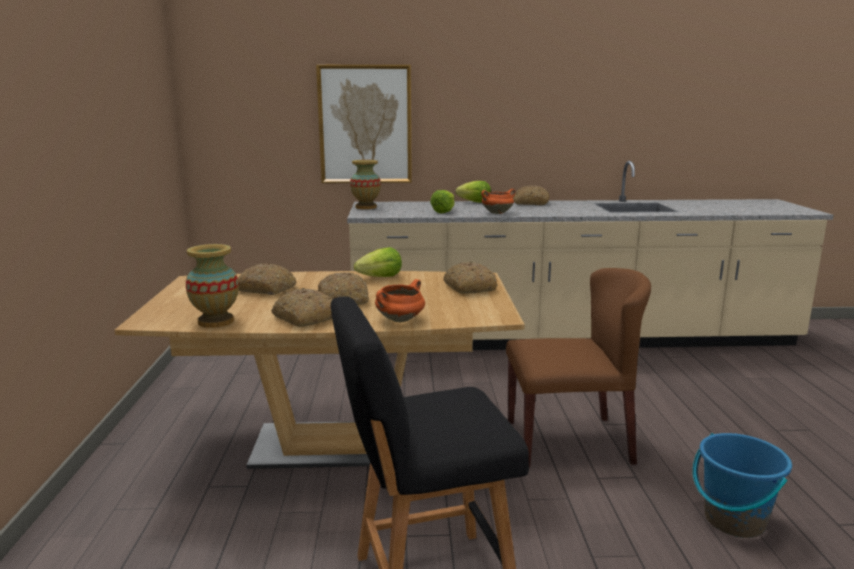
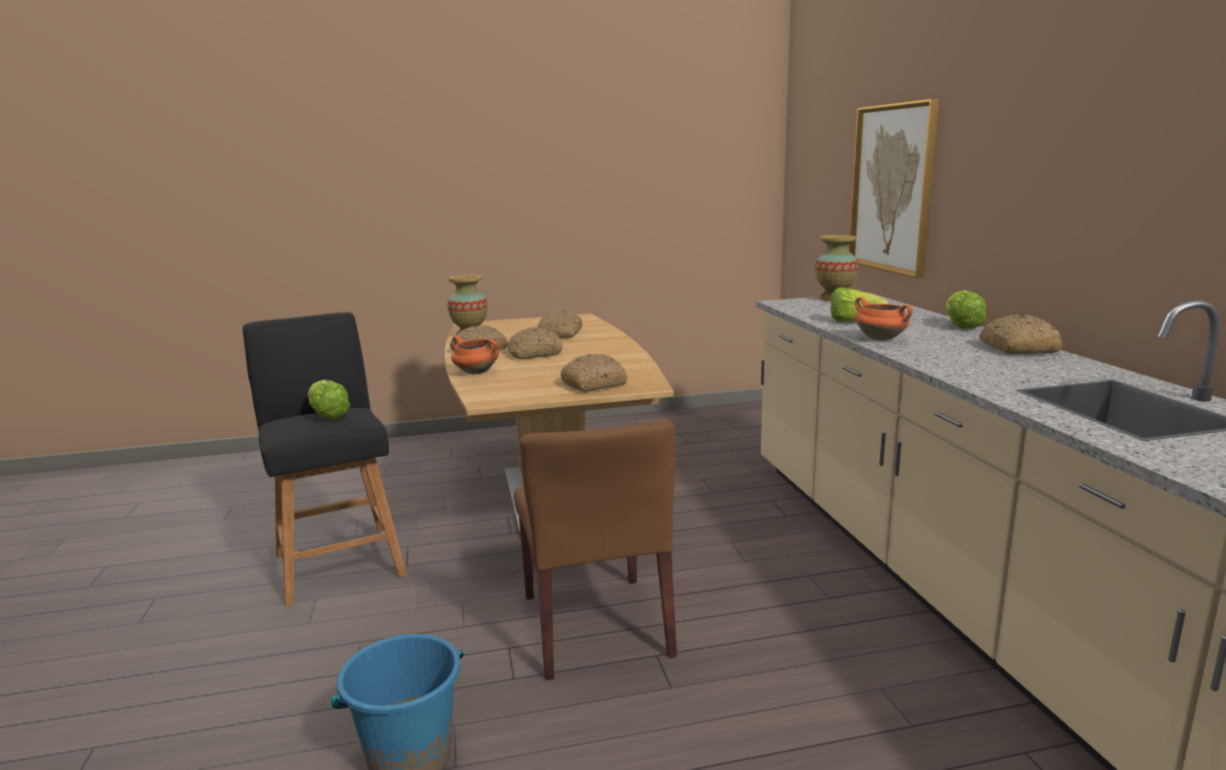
camera: 80 degrees right, 0 degrees up
lettuce [354,247,402,277] -> lettuce moved to [308,380,350,419]

